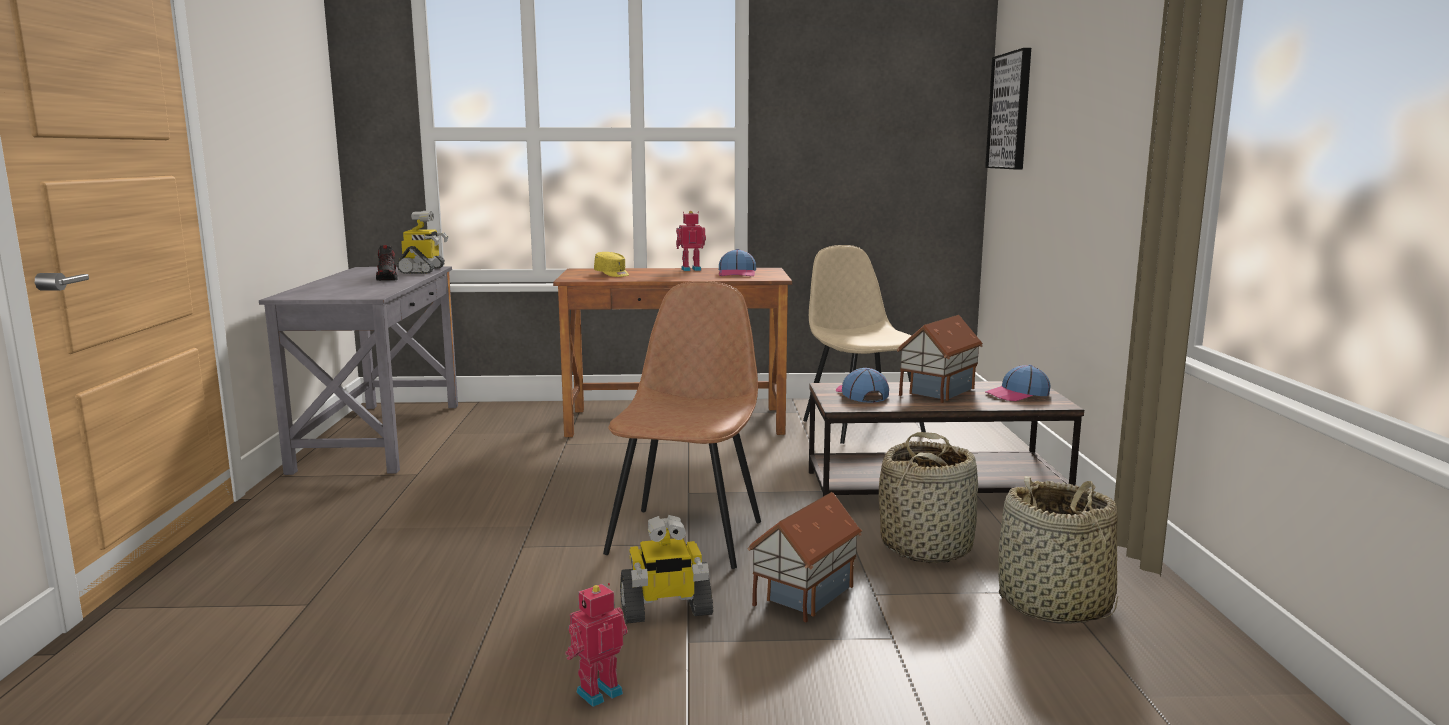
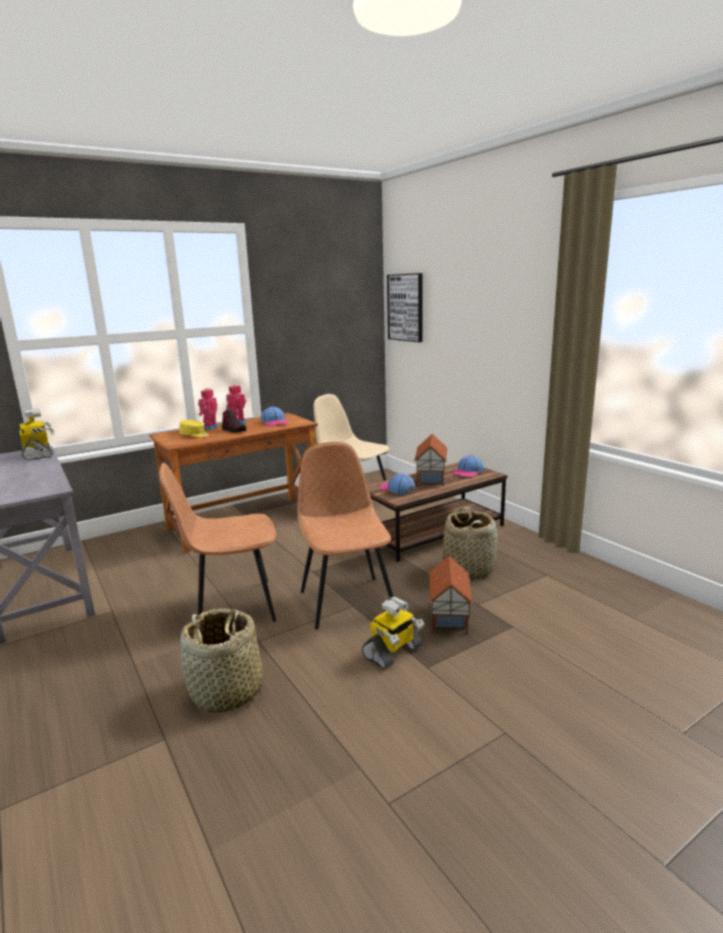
camera: 30 degrees left, 5 degrees up
shoe [376,245,397,281] -> shoe moved to [222,409,247,433]
toy robot [565,583,628,707] -> toy robot moved to [198,388,219,430]
basket [998,476,1118,624] -> basket moved to [180,609,263,713]
none -> brown chair [160,463,276,622]

